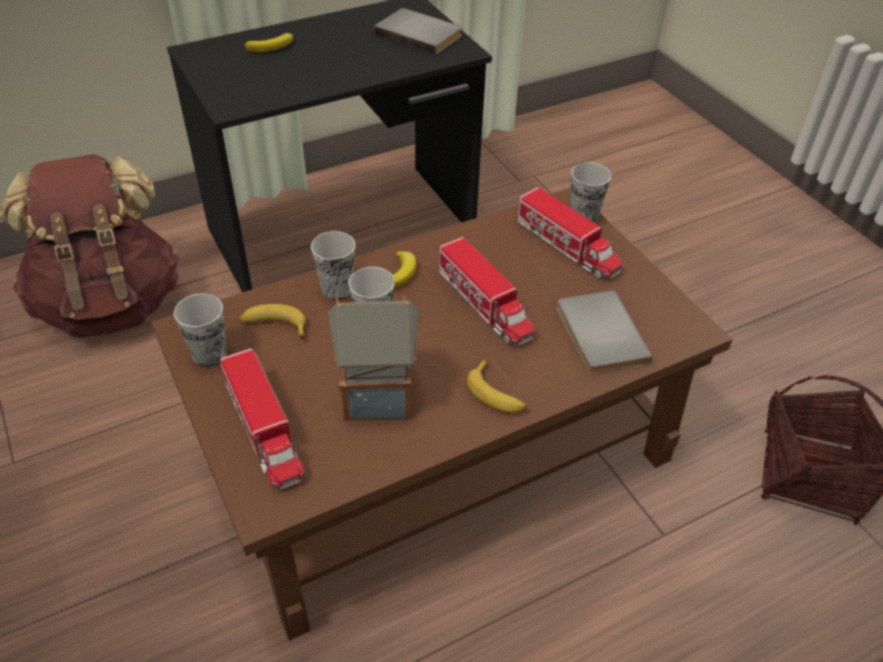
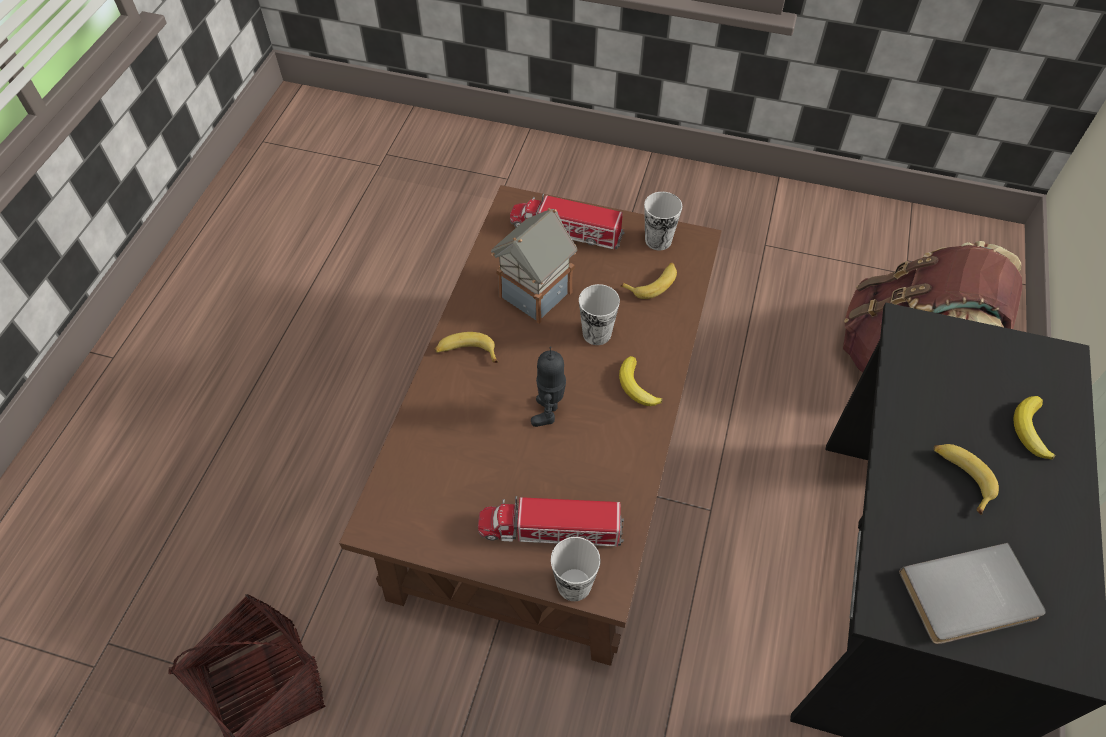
camera: 135 degrees right, 10 degrees up
cup [311,231,355,300] -> none
toy truck [438,237,535,345] -> toy robot [531,347,566,427]
grey book [557,290,653,375] -> none
none -> banana [934,444,999,515]

